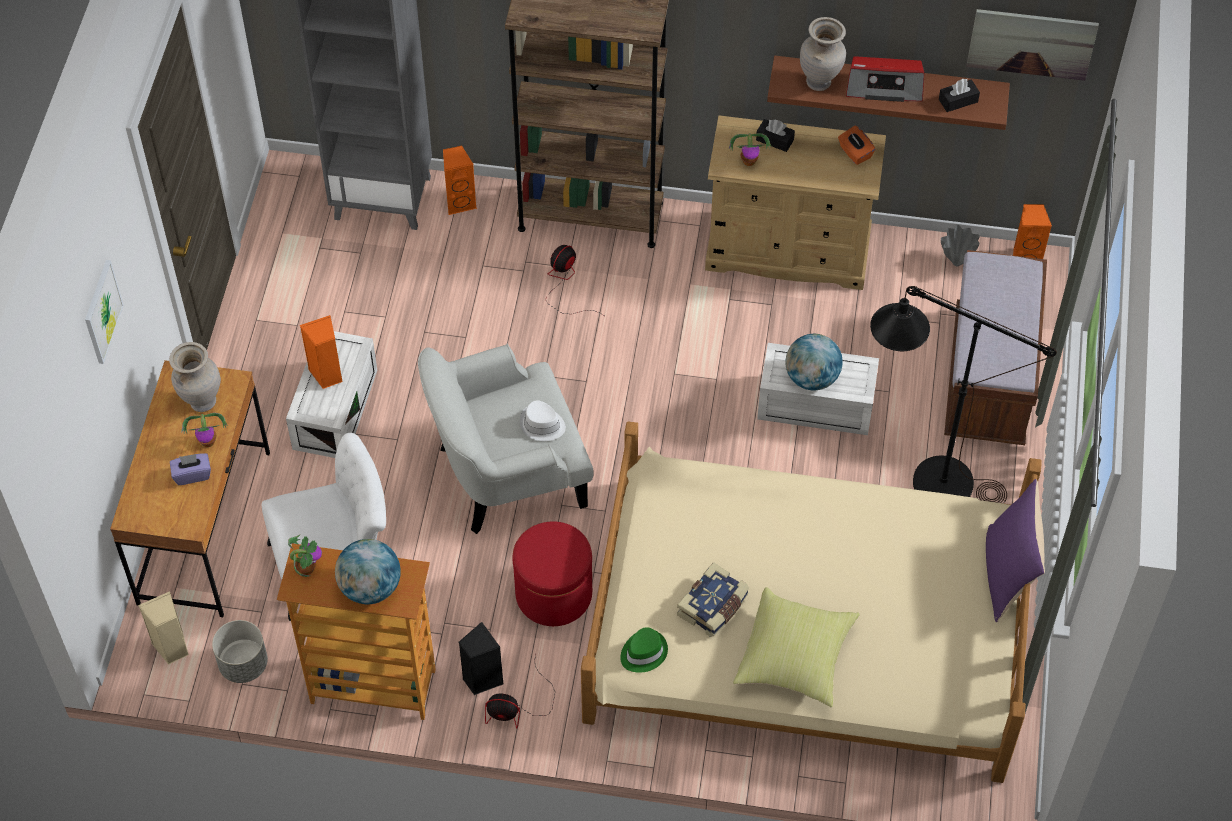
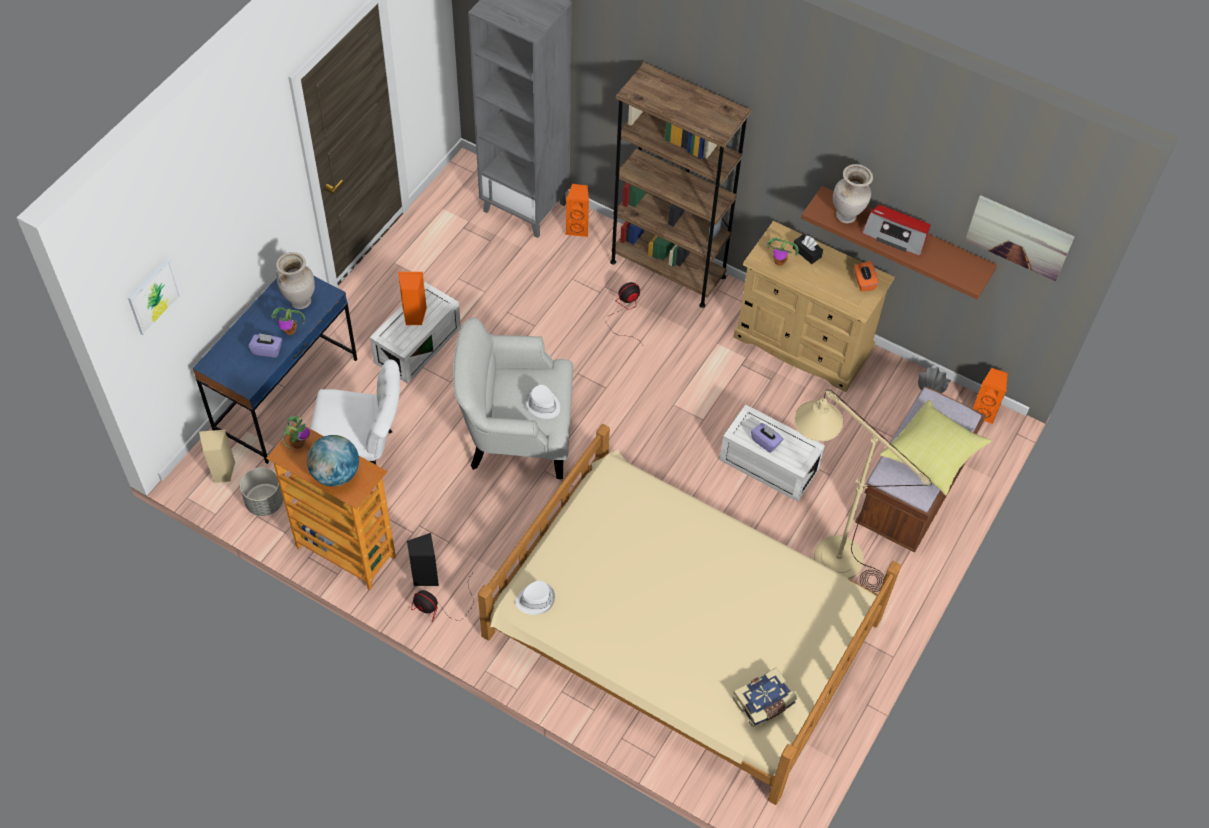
camera: 20 degrees right, 0 degrees up
picture [85,260,124,364] -> picture moved to [128,258,181,335]
brown desk [110,360,270,617] -> blue desk [192,276,357,464]
red ottoman [512,521,592,626] -> none
green hat [620,627,668,673] -> white hat [515,581,555,615]
book [677,562,749,637] -> book moved to [732,667,797,727]
yellow pillow [733,587,860,707] -> yellow pillow moved to [880,400,991,496]
globe [785,334,843,391] -> purple tissue box [751,423,783,453]
black floor lamp [870,286,1057,503] -> beige floor lamp [794,389,931,592]
black tissue box [939,79,980,112] -> none
purple pillow [986,479,1045,622] -> none

